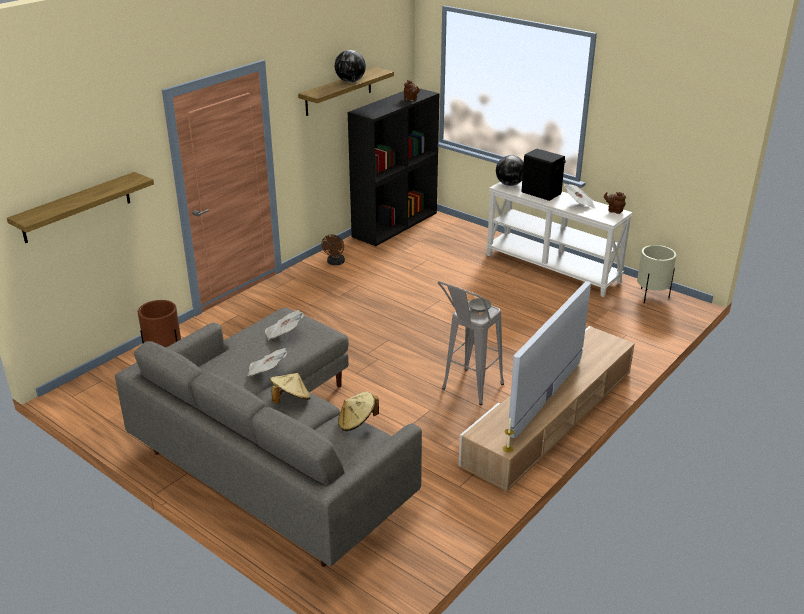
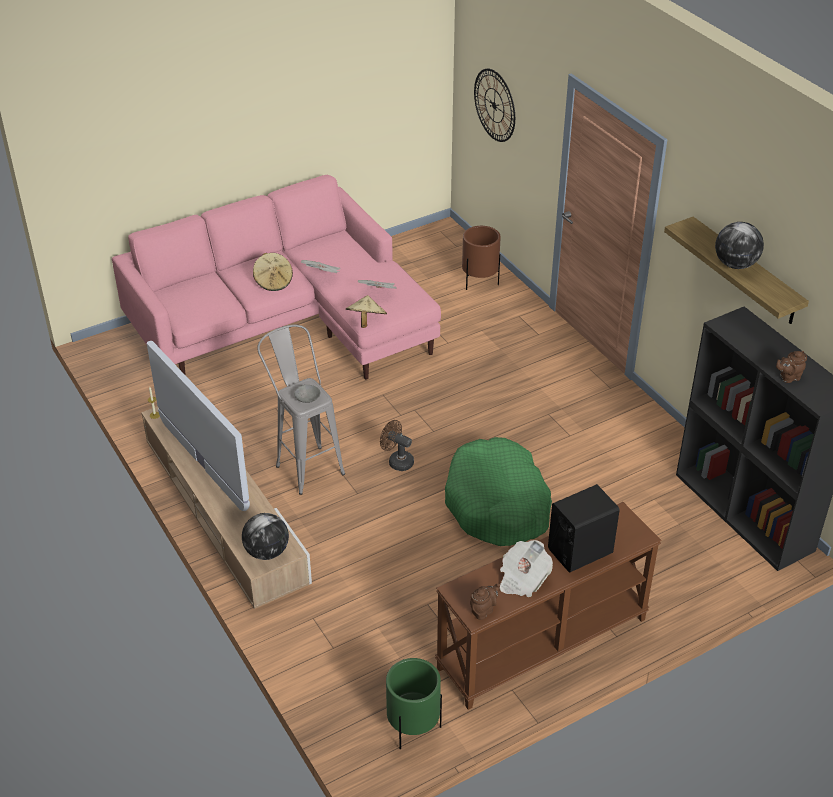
camera: 110 degrees right, 10 degrees up
shelf [7,172,154,243] -> wall clock [474,69,515,142]
grey sofa [115,308,422,567] -> pink sofa [112,175,441,379]
brown fan [321,234,345,265] -> brown fan moved to [380,420,414,471]
beige hat [338,392,379,431] -> beige hat moved to [346,295,387,328]
white console table [486,181,633,297] -> brown console table [435,502,662,710]
globe [496,155,524,186] -> globe moved to [242,513,289,560]
beige planter [637,245,676,303] -> green planter [386,658,442,749]
none -> green dog bed [445,437,552,546]

